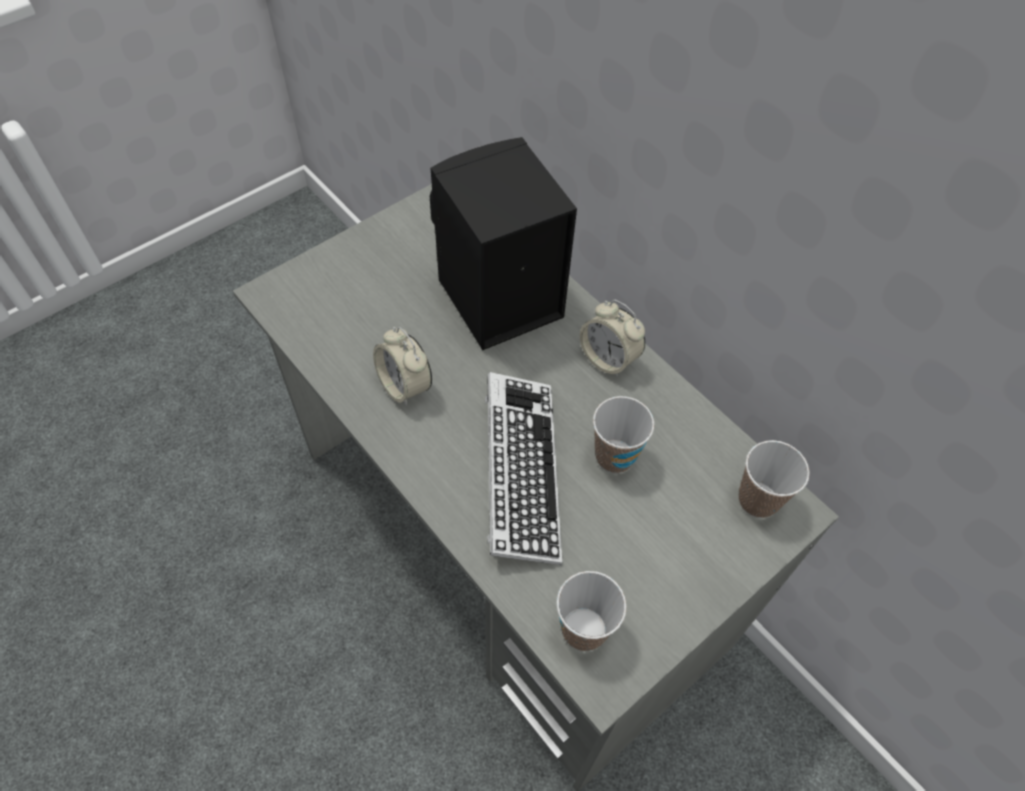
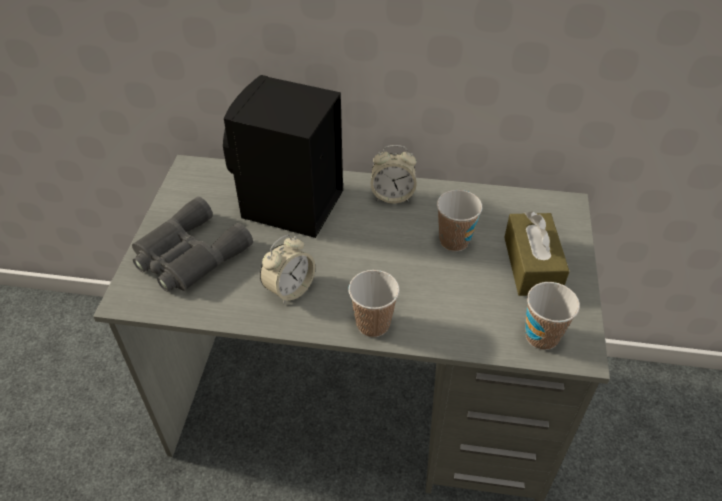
camera: 40 degrees left, 10 degrees down
alarm clock [373,327,432,406] -> alarm clock turned 60 degrees counterclockwise [260,235,315,305]
keyboard [485,372,562,565] -> none
cup [739,440,810,518] -> cup moved to [348,270,400,337]
none -> grey binoculars [132,197,253,292]
none -> brown tissue box [504,211,570,296]

